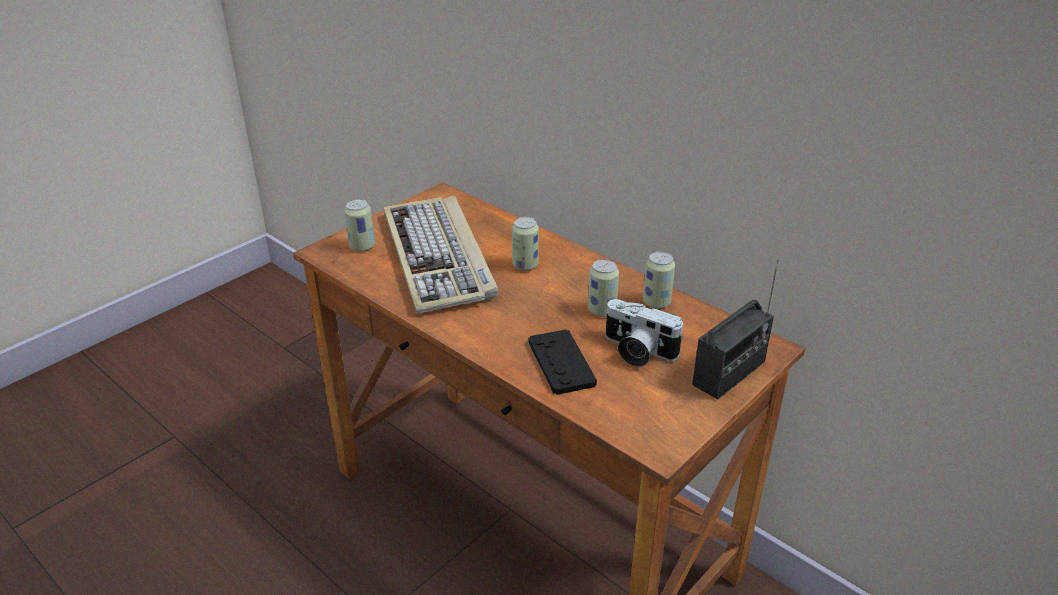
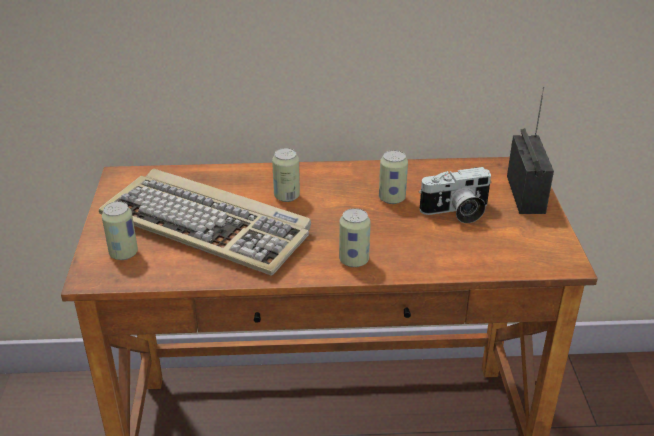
camera: 45 degrees left, 0 degrees up
black game controller [529,330,597,395] -> none
can [643,252,675,309] -> can moved to [339,208,371,267]

